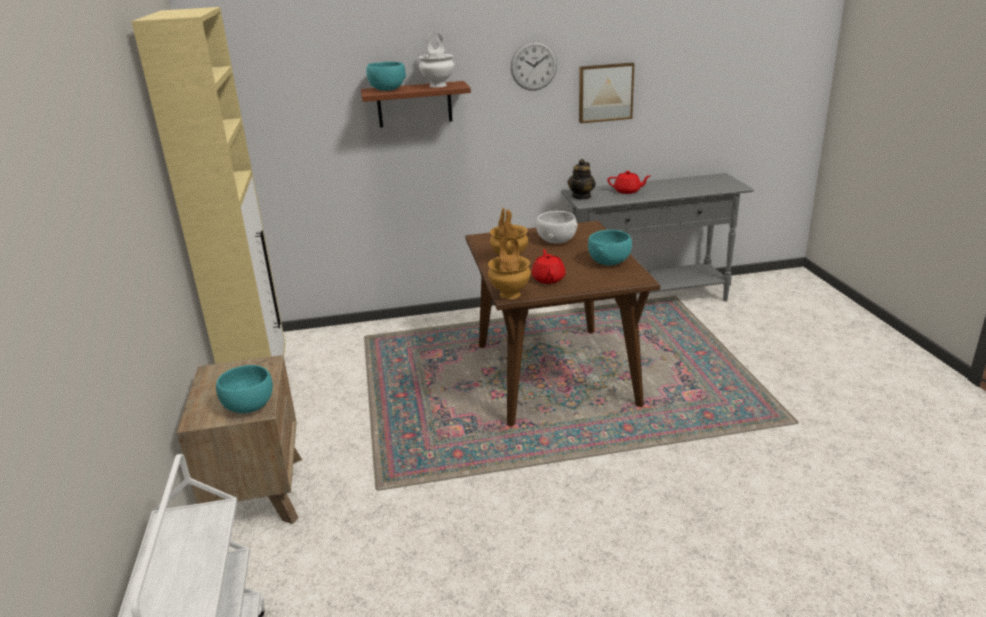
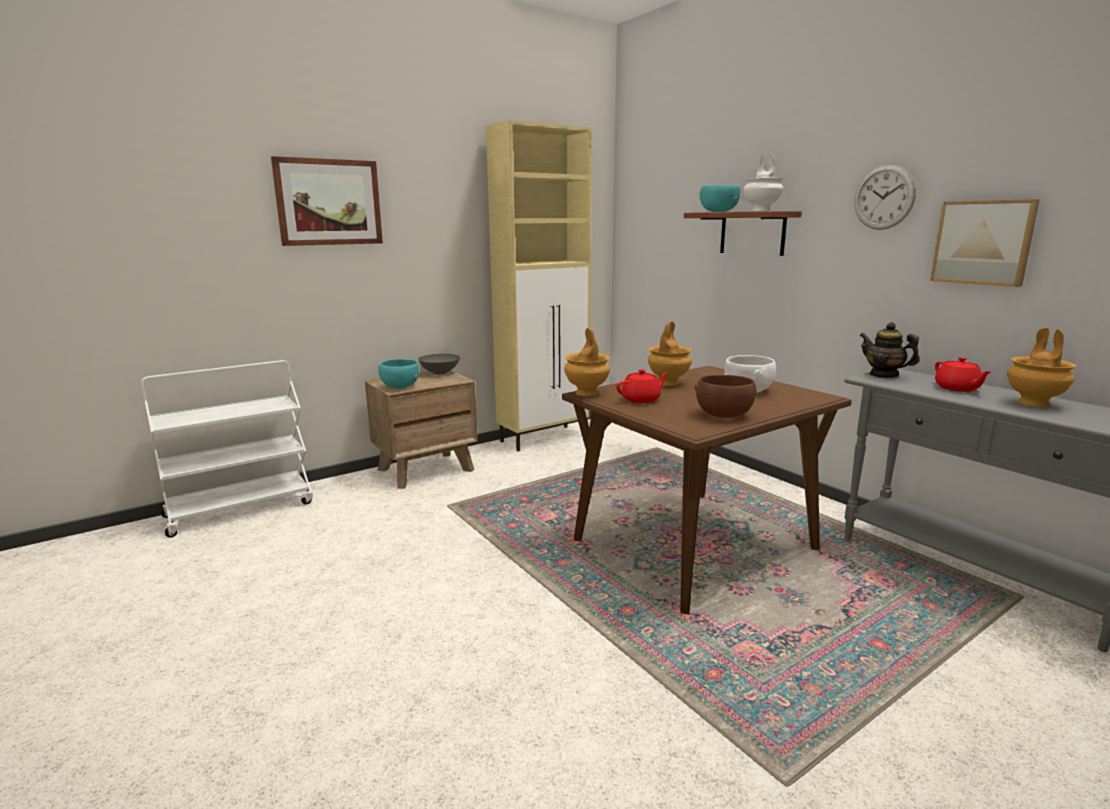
camera: 65 degrees right, 10 degrees down
teapot [567,159,596,200] -> teapot turned 45 degrees clockwise [860,322,920,378]
turquoise bowl [588,230,632,266] -> brown bowl [695,375,756,418]
none -> picture [271,156,383,246]
none -> grey bowl [418,354,460,375]
none -> brown vase [1007,328,1076,408]

